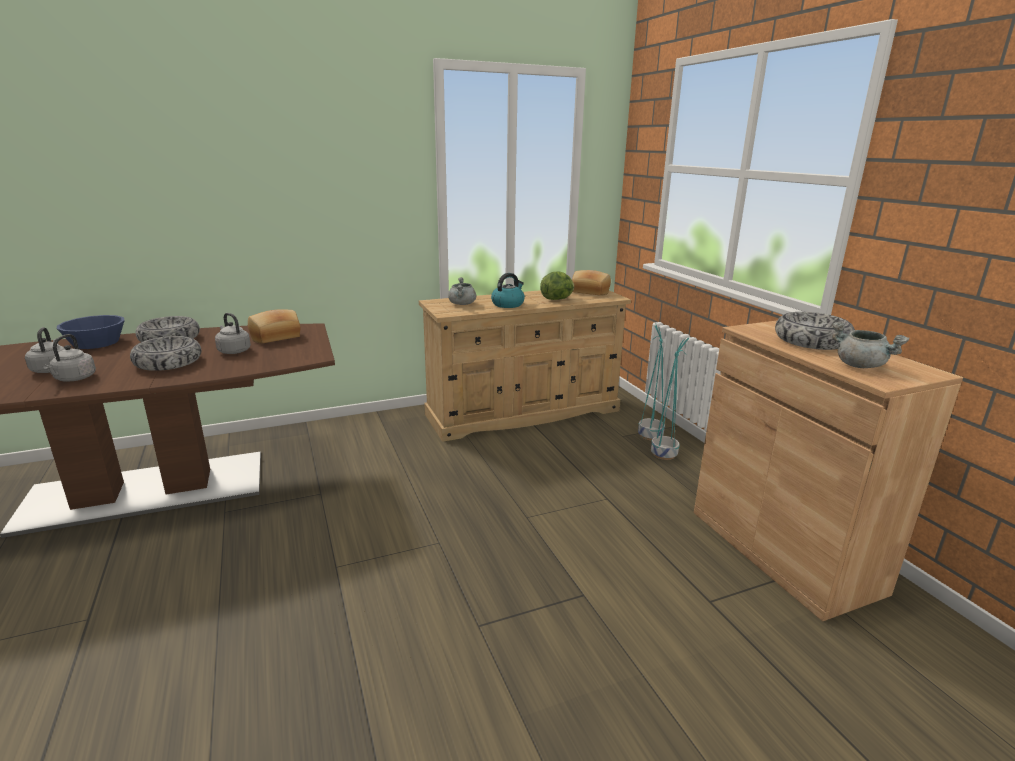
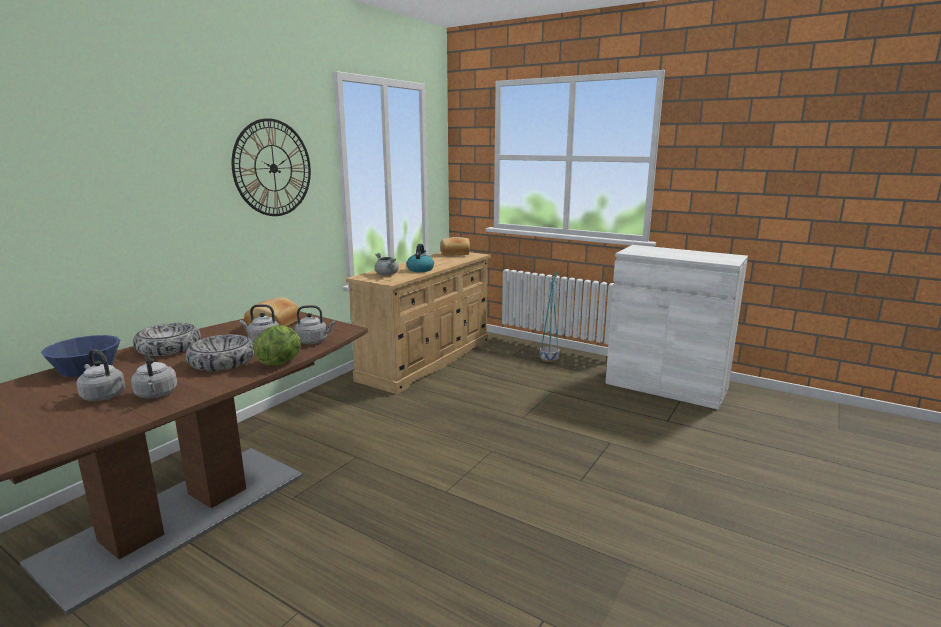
camera: 35 degrees left, 5 degrees down
lettuce [540,271,574,300] -> lettuce moved to [253,325,301,366]
turquoise planter [638,323,665,441] -> none
brown cabinet [694,321,963,621] -> white cabinet [605,245,748,410]
bowl [775,312,855,350] -> none
grey cooking pot [832,322,910,368] -> none
none -> wall clock [232,118,311,216]
none -> grey kettle [294,305,335,344]

